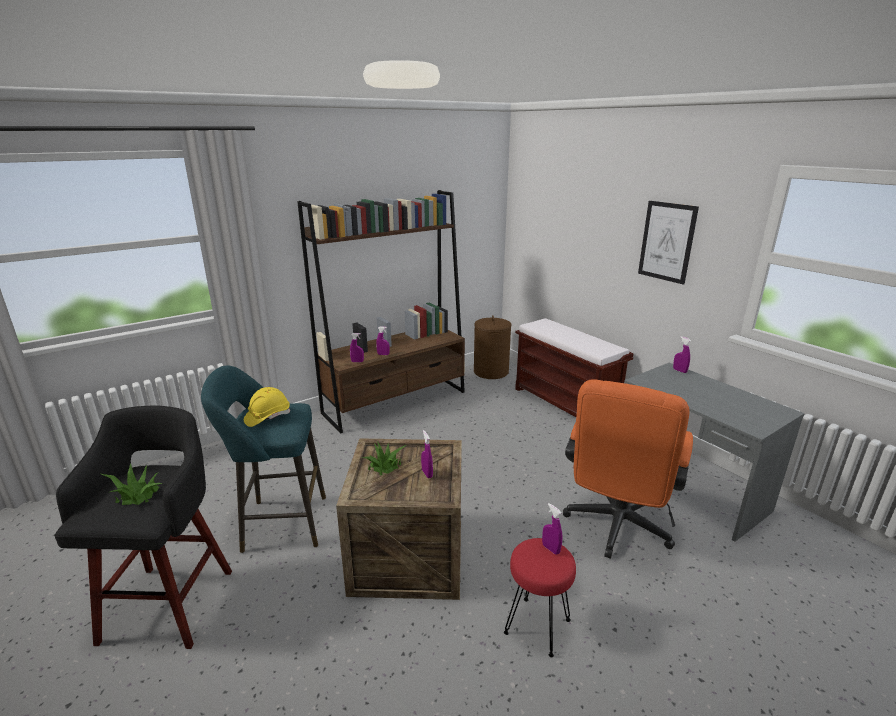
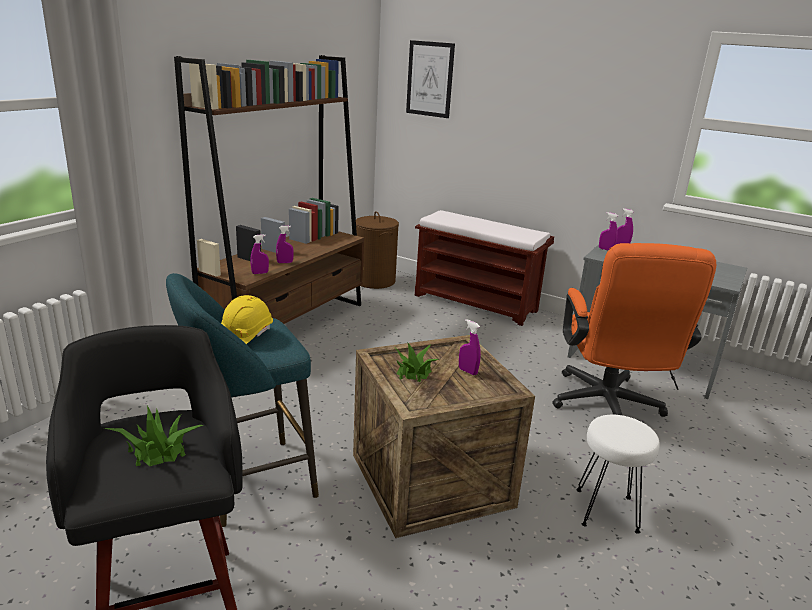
camera: 25 degrees left, 0 degrees up
red stool [504,538,576,657] -> white stool [577,415,660,534]
purple spray bottle [542,503,562,555] -> purple spray bottle moved to [599,212,618,250]
picture [638,201,699,285] -> picture moved to [406,40,455,118]

